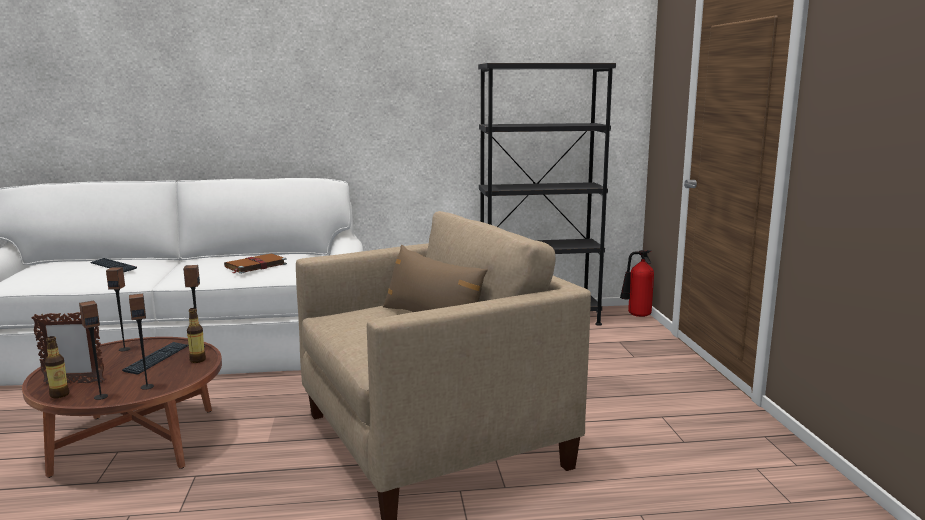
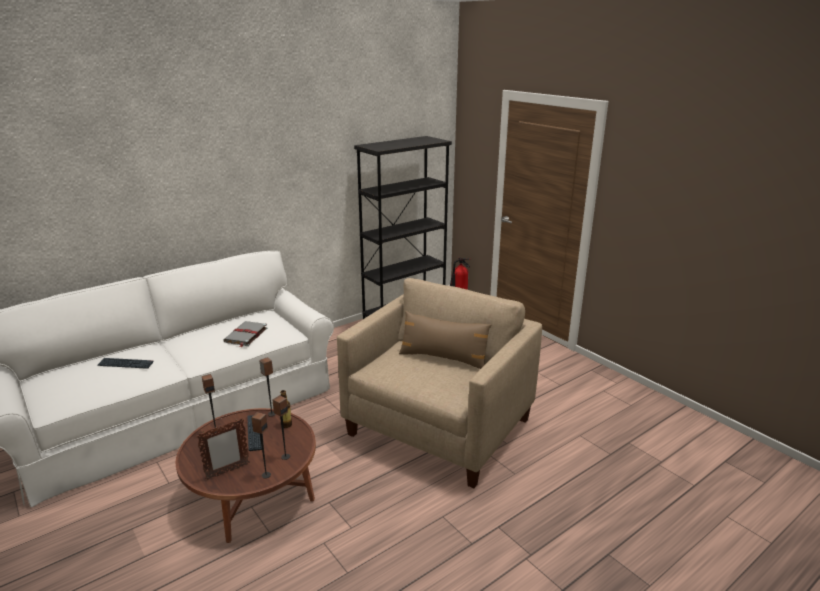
camera: 30 degrees left, 10 degrees up
bottle [45,336,69,398] -> none
brown book [224,253,287,274] -> grey book [223,321,268,348]

